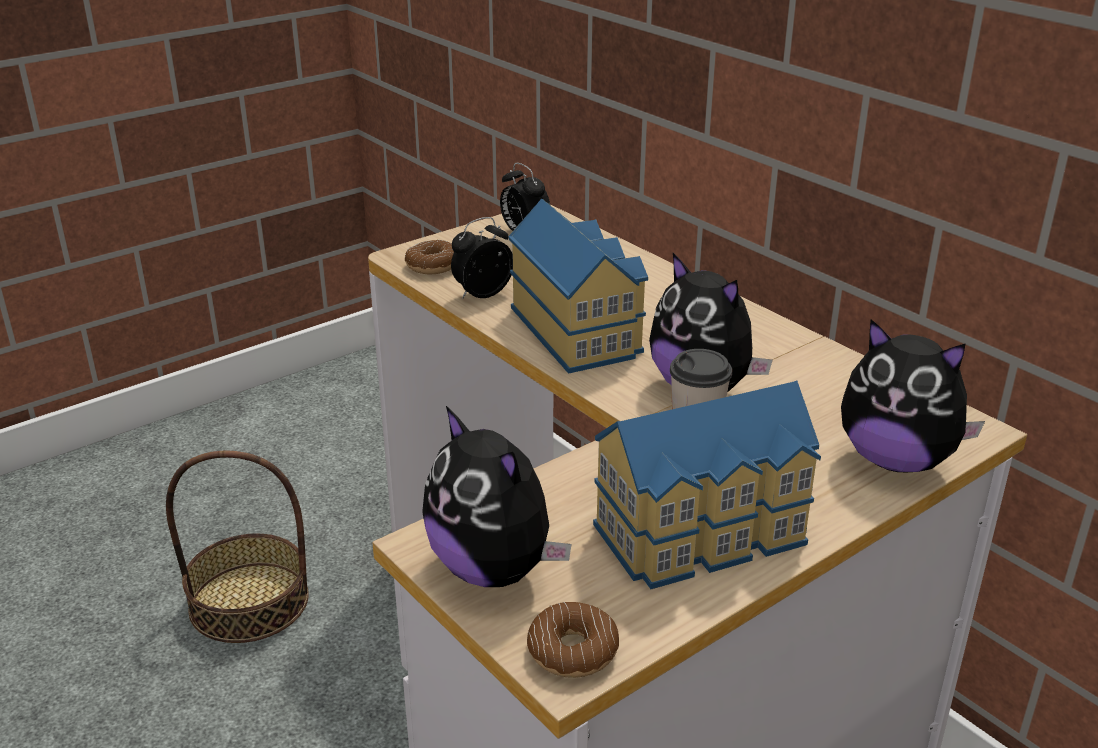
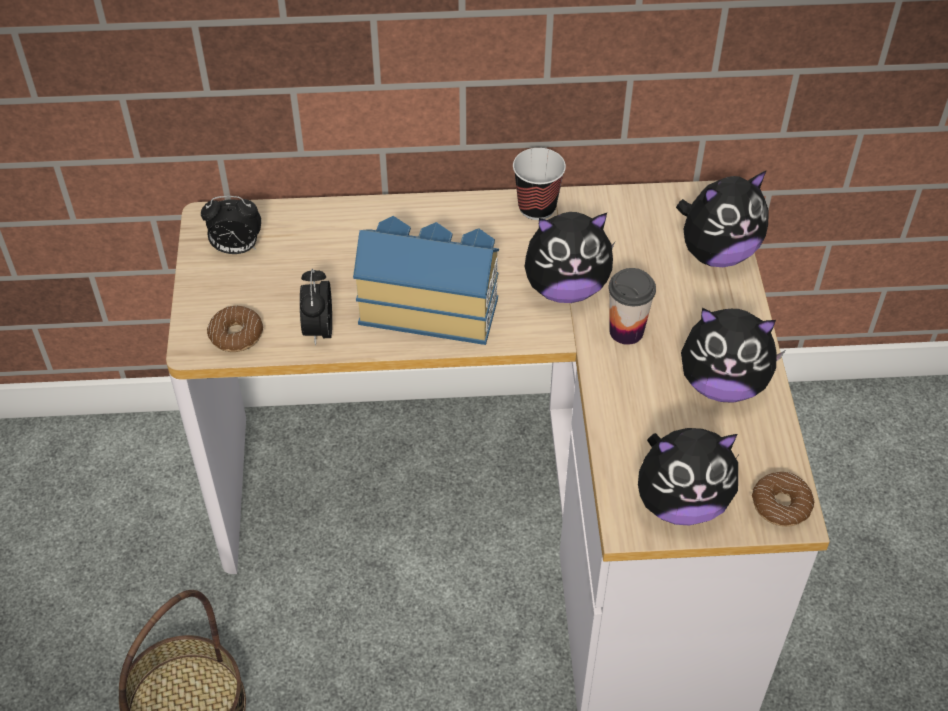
camera: 55 degrees left, 20 degrees up
toy house [593,380,821,590] -> plush toy [681,308,785,403]
none -> cup [513,148,566,220]

